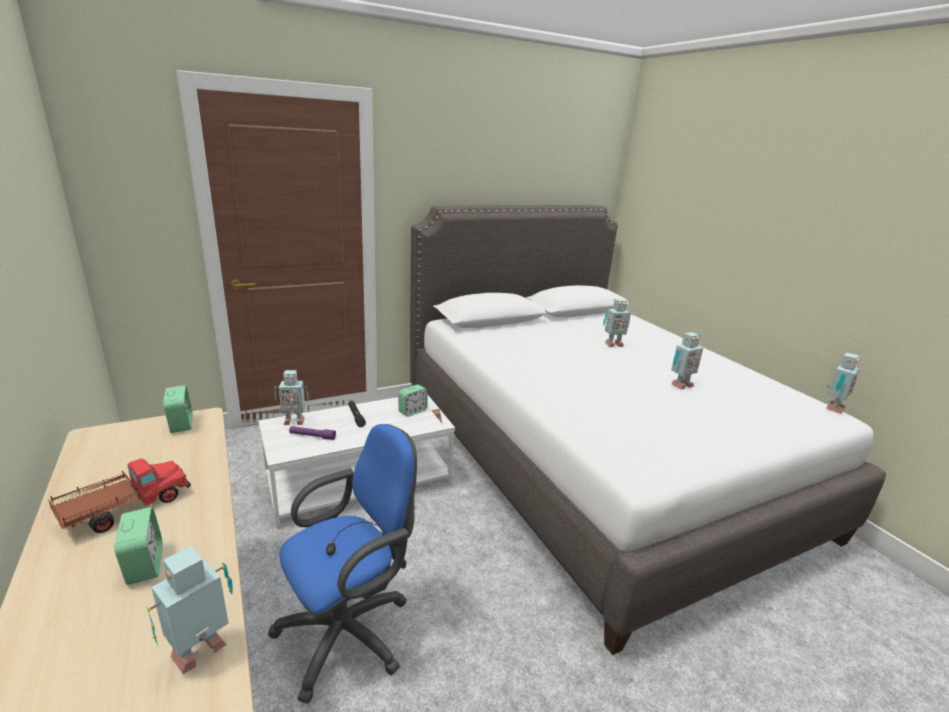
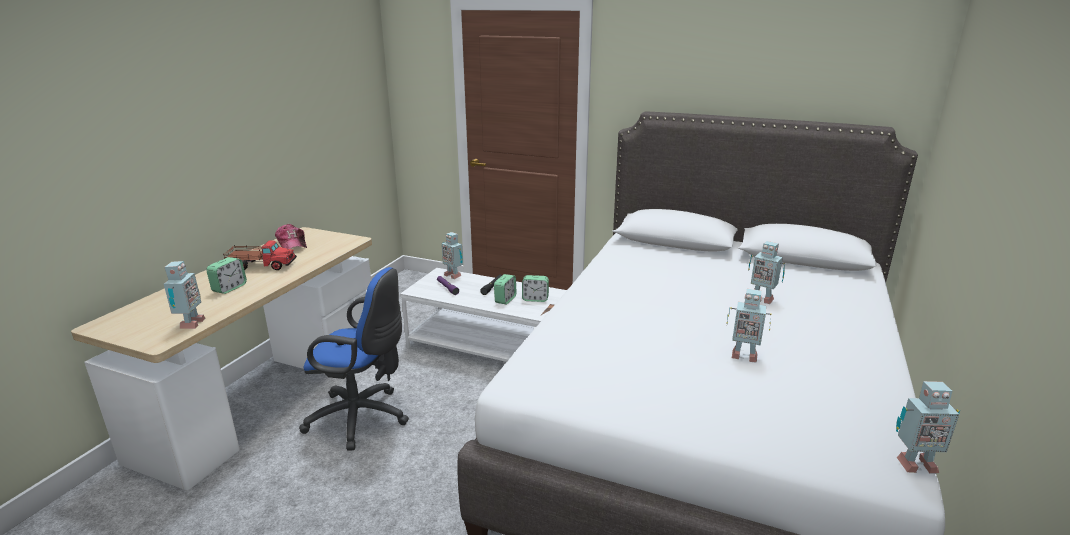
camera: 50 degrees right, 0 degrees up
toy robot [147,546,233,674] -> toy robot turned 90 degrees clockwise [164,261,205,329]
alarm clock [163,385,193,433] -> alarm clock moved to [494,274,517,304]
none -> cap [275,224,307,249]

